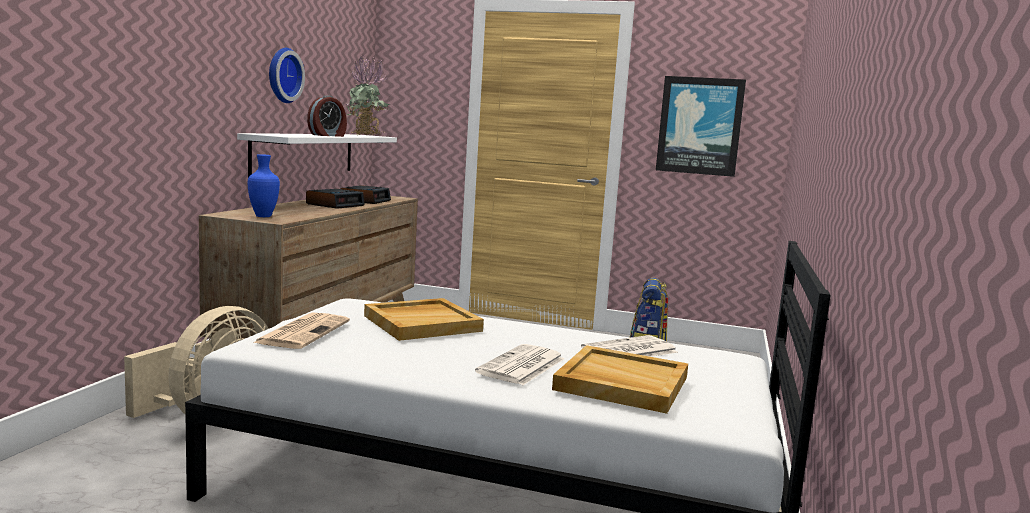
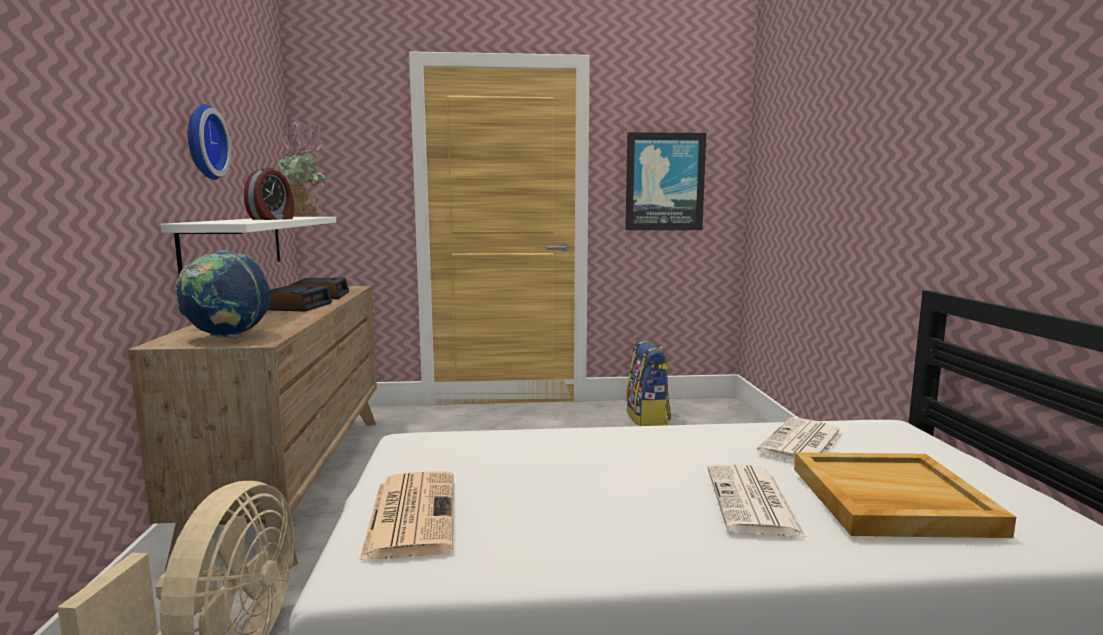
camera: 20 degrees left, 0 degrees up
blue vase [248,154,280,217] -> globe [175,250,271,338]
beige tray [364,298,484,341] -> none

